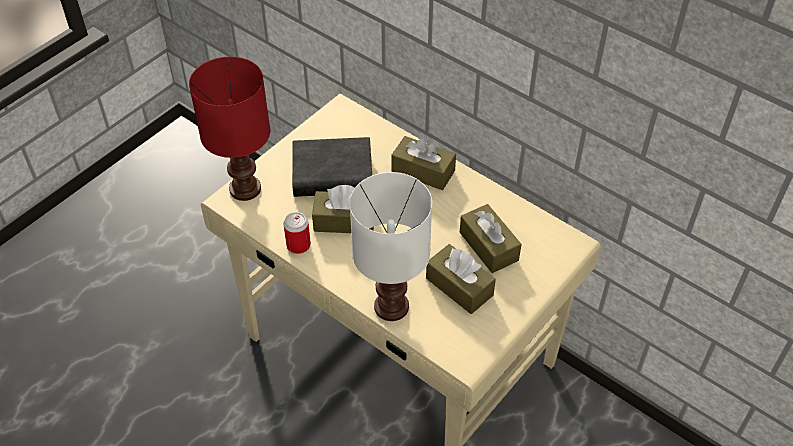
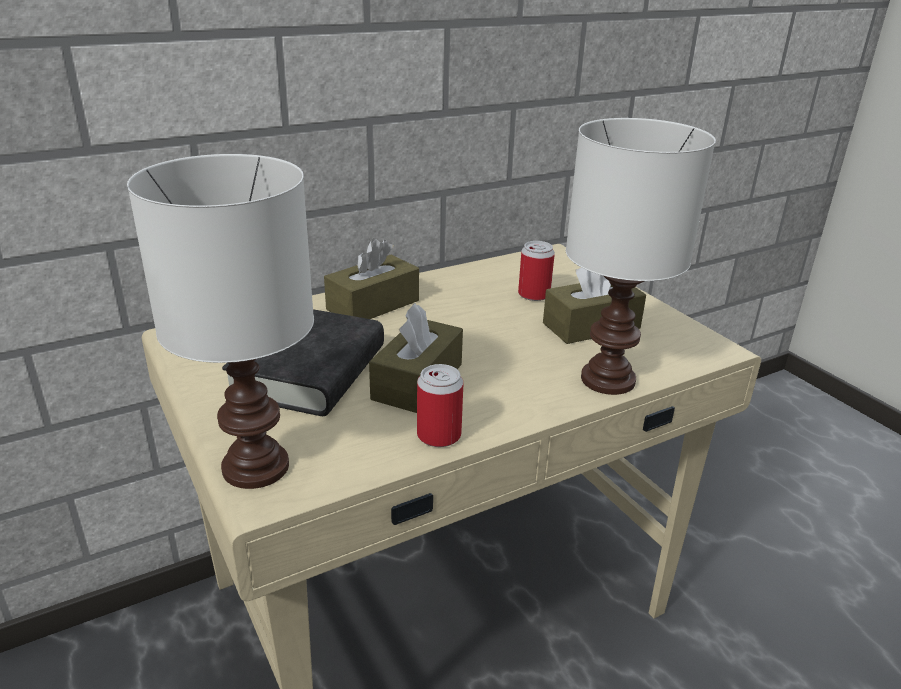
camera: 70 degrees left, 20 degrees down
red table lamp [189,57,270,201] -> white table lamp [127,154,314,489]
brown tissue box [460,204,521,273] -> can [518,241,555,301]

